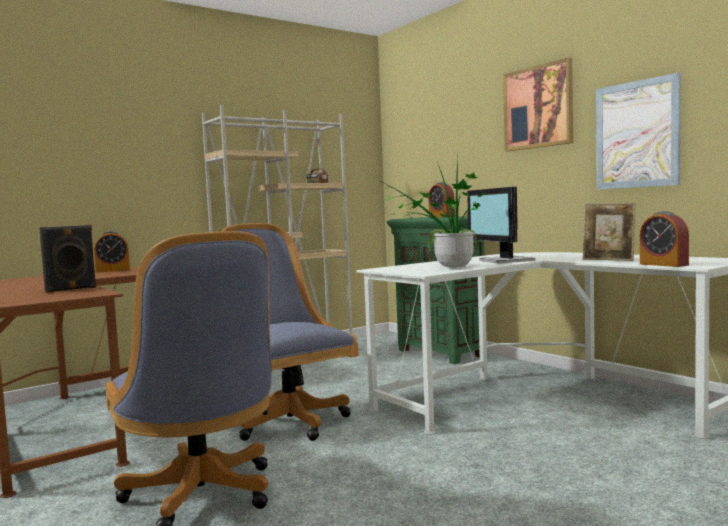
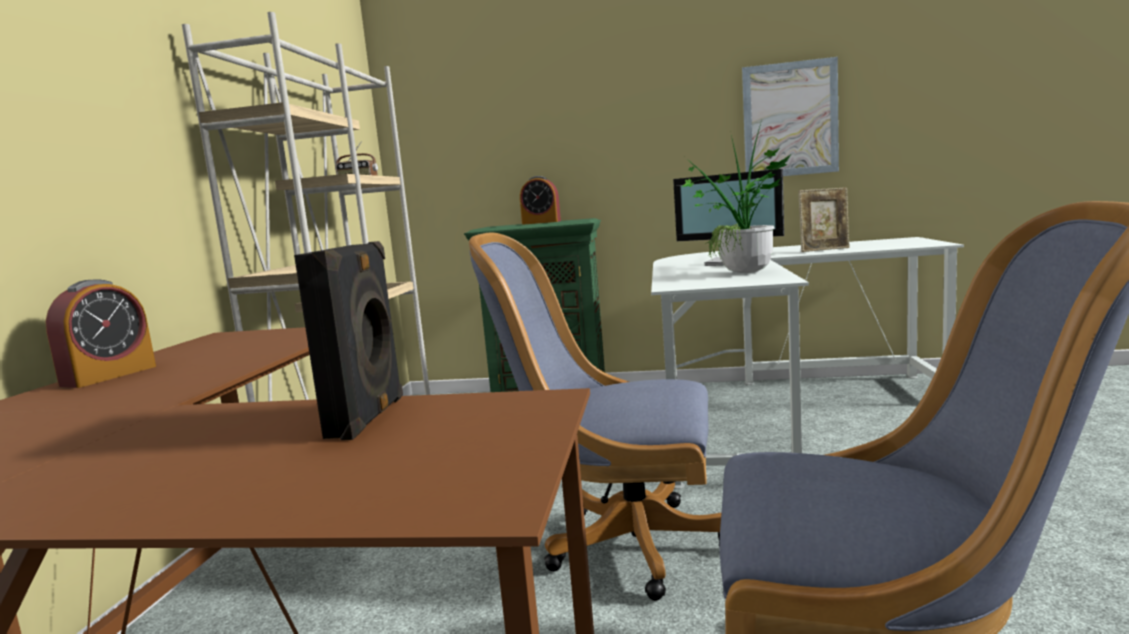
camera: 45 degrees left, 5 degrees up
picture [503,57,573,151] -> none
alarm clock [640,211,689,267] -> none

